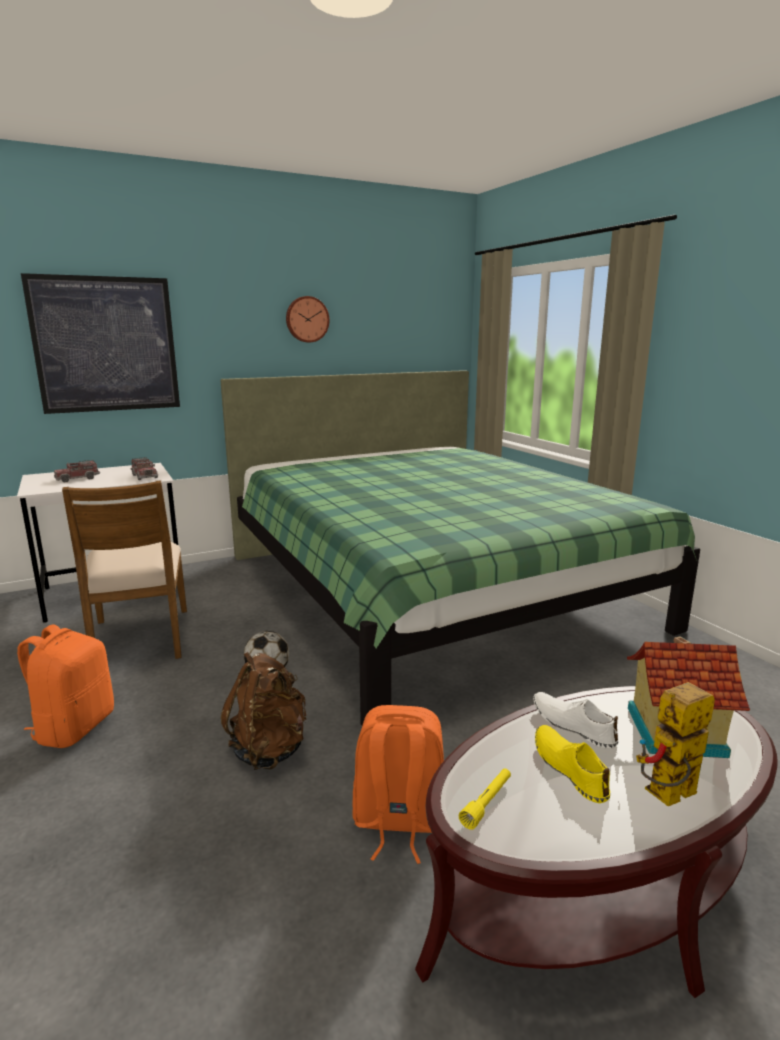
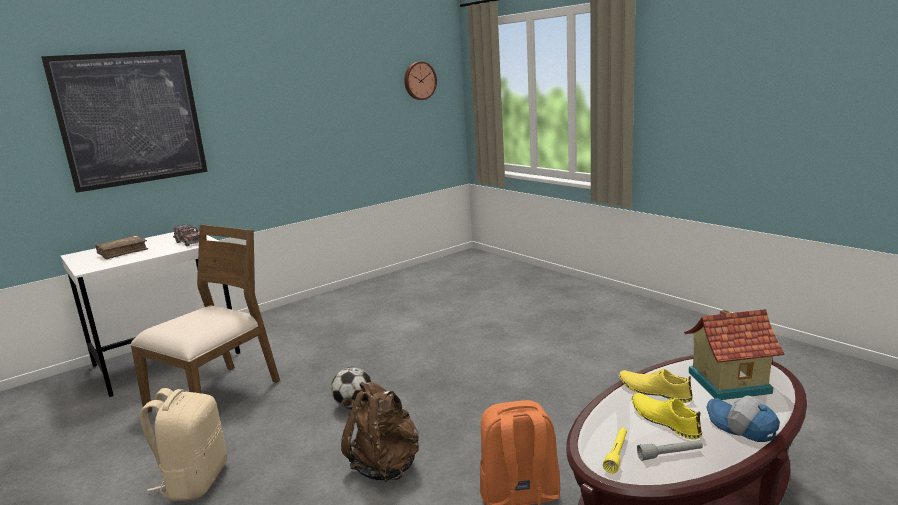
camera: 10 degrees left, 0 degrees up
orange backpack [17,625,114,748] -> beige backpack [140,388,227,501]
toy truck [54,460,100,482] -> brown book [95,235,148,259]
brown chair [62,480,187,659] -> brown chair turned 120 degrees counterclockwise [130,225,280,413]
green bed [220,370,700,725] -> none
wall clock [286,296,330,343] -> wall clock moved to [404,62,437,100]
white shoe [533,692,619,749] -> yellow shoe [619,368,693,403]
toy robot [636,682,715,806] -> cap [707,395,780,442]
none -> grey flashlight [637,440,703,461]

